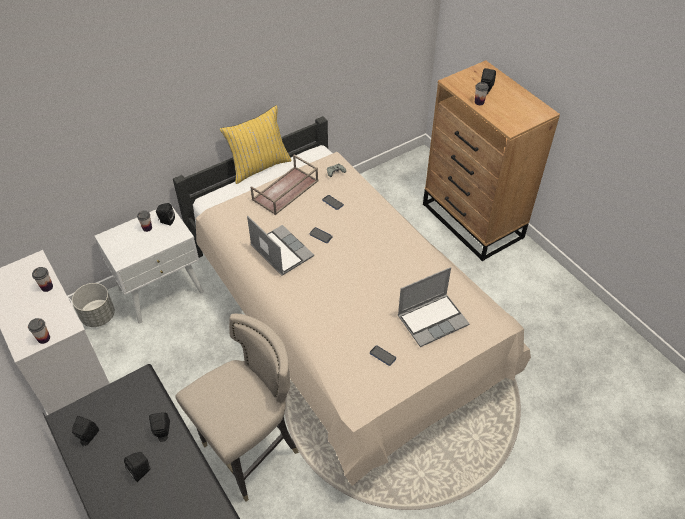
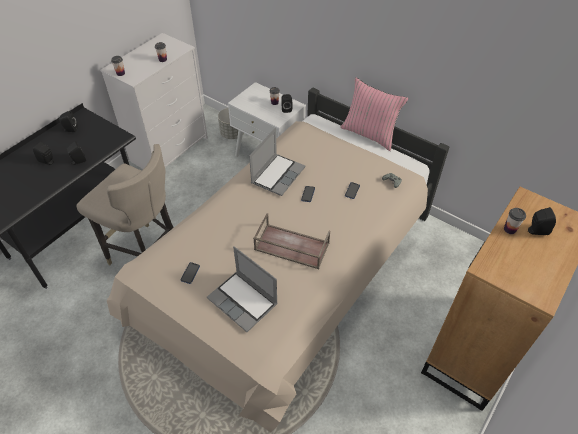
camera: 70 degrees right, 0 degrees up
yellow pillow [220,105,292,184] -> pink pillow [340,77,408,151]
brown tray [250,155,318,215] -> brown tray moved to [253,213,330,269]

